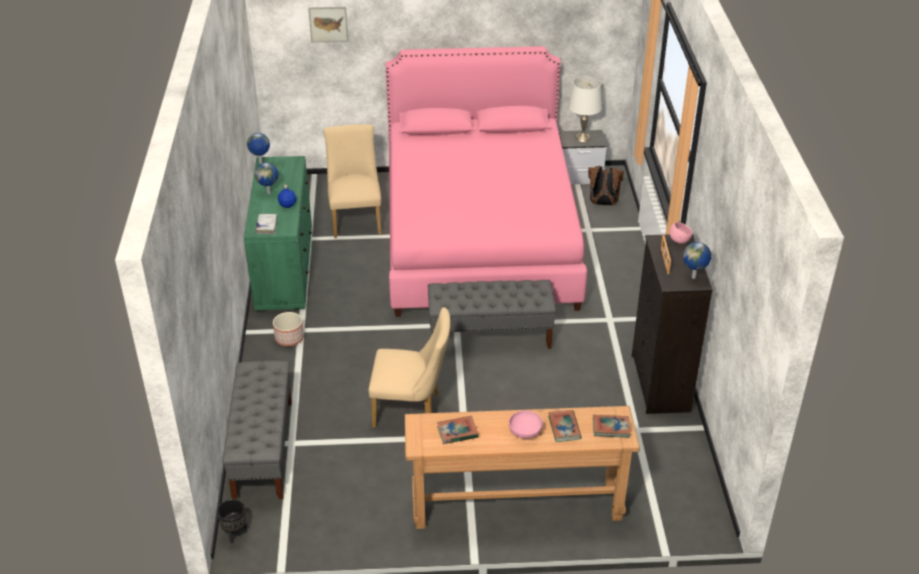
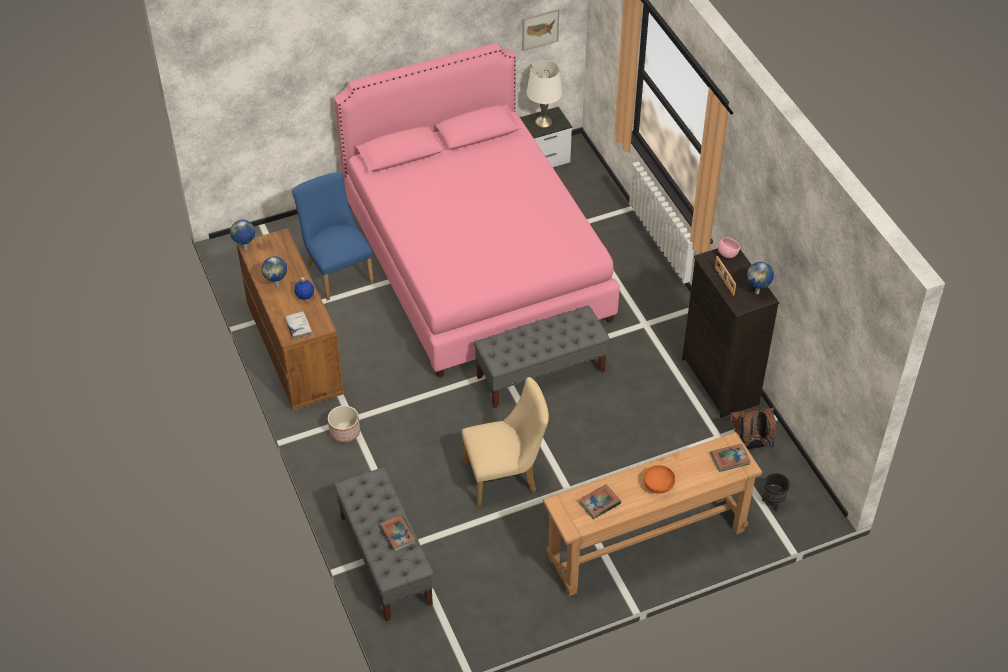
camera: 20 degrees left, 10 degrees up
black planter [217,499,248,544] -> black planter moved to [762,473,790,512]
green dresser [244,156,312,310] -> brown dresser [237,228,344,410]
picture [308,7,348,42] -> picture moved to [522,9,559,51]
beige chair [324,124,381,238] -> blue chair [292,172,374,301]
pink bowl [509,410,543,439] -> orange bowl [644,465,675,494]
book [548,410,581,442] -> book moved to [380,515,417,552]
brown backpack [588,166,624,205] -> brown backpack moved to [731,408,777,449]

